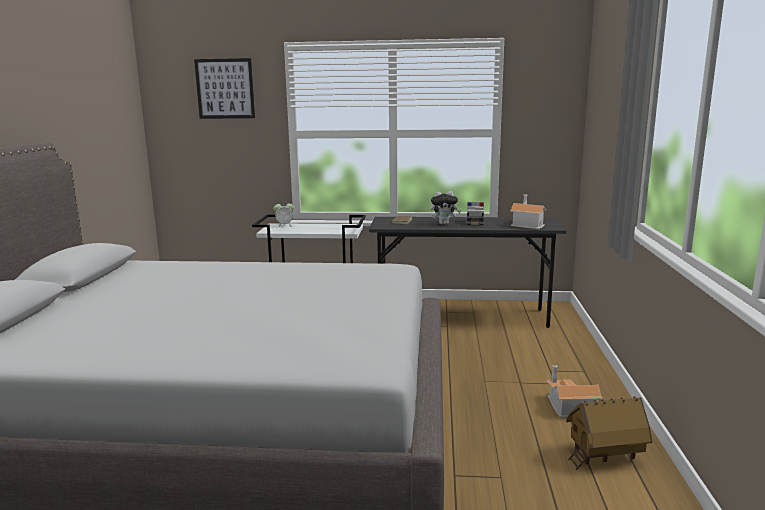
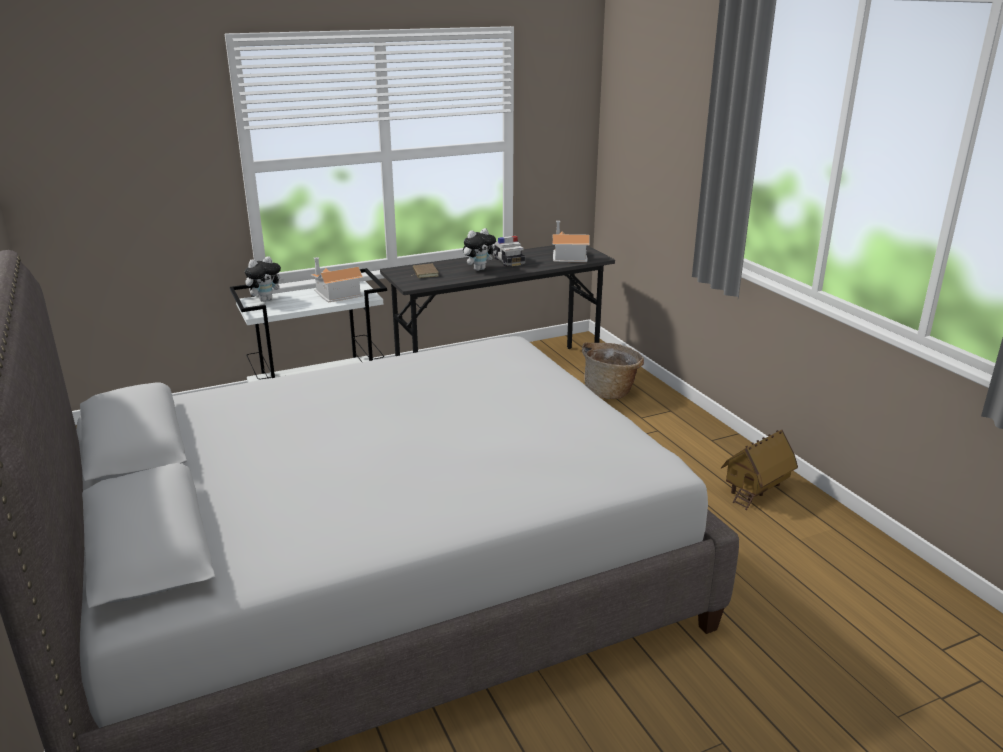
camera: 30 degrees left, 10 degrees up
picture [194,58,255,119] -> none
alarm clock [273,200,294,227] -> plush toy [245,256,284,302]
toy house [546,365,603,418] -> toy house moved to [311,257,364,303]
none -> basket [582,343,644,399]

